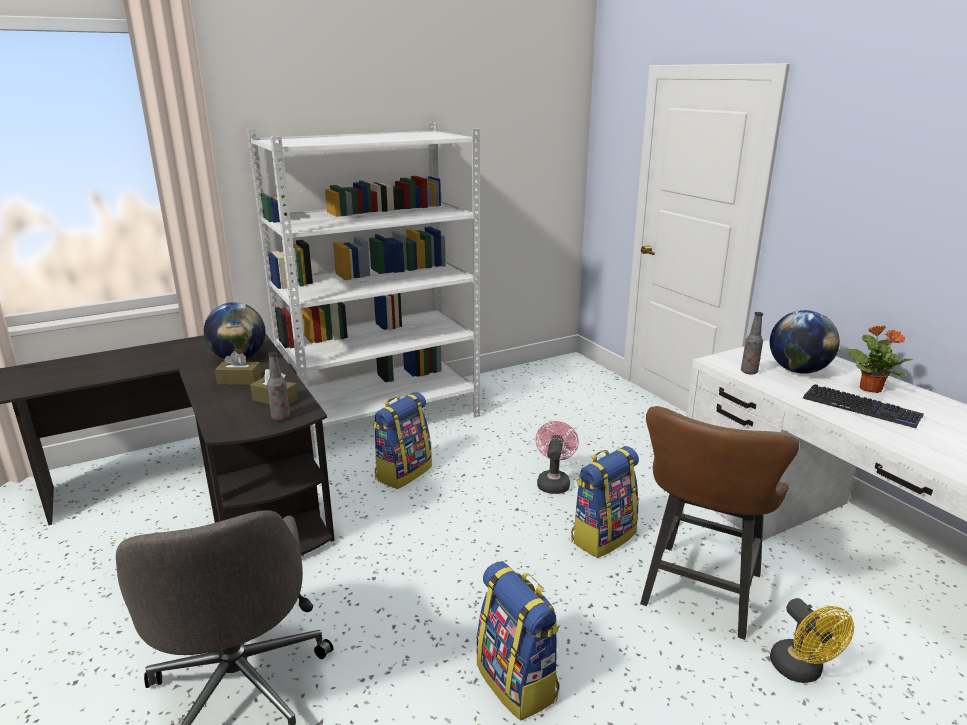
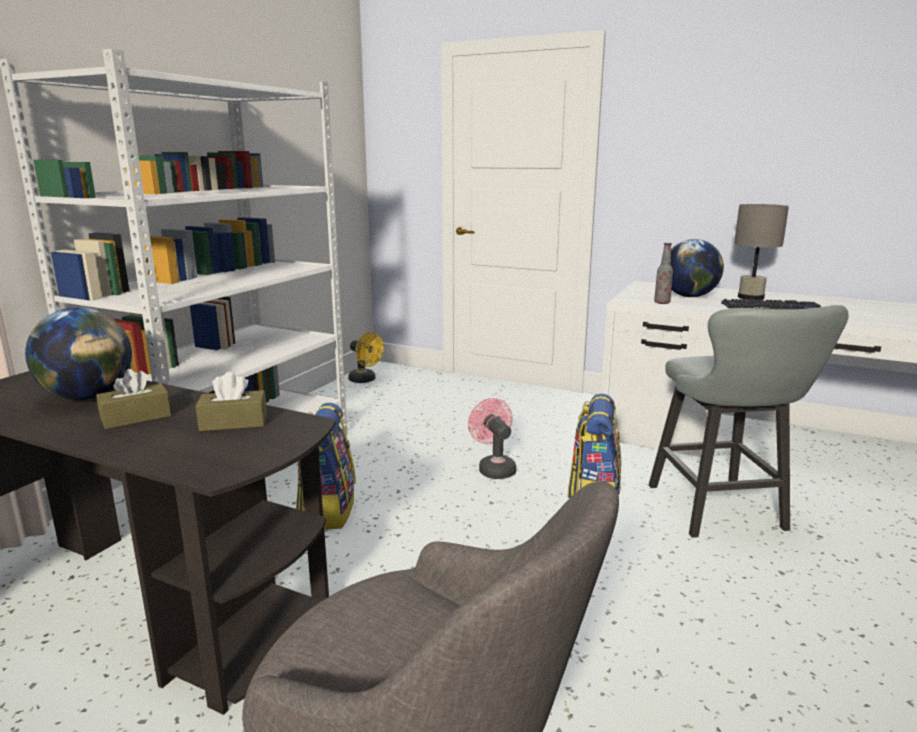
camera: 35 degrees left, 5 degrees down
bottle [267,352,290,421] -> none
backpack [477,561,560,721] -> none
brown stool [640,406,799,640] -> grey stool [649,305,849,538]
yellow fan [770,598,854,683] -> yellow fan moved to [348,332,384,383]
potted plant [846,326,913,393] -> grey table lamp [734,204,789,300]

